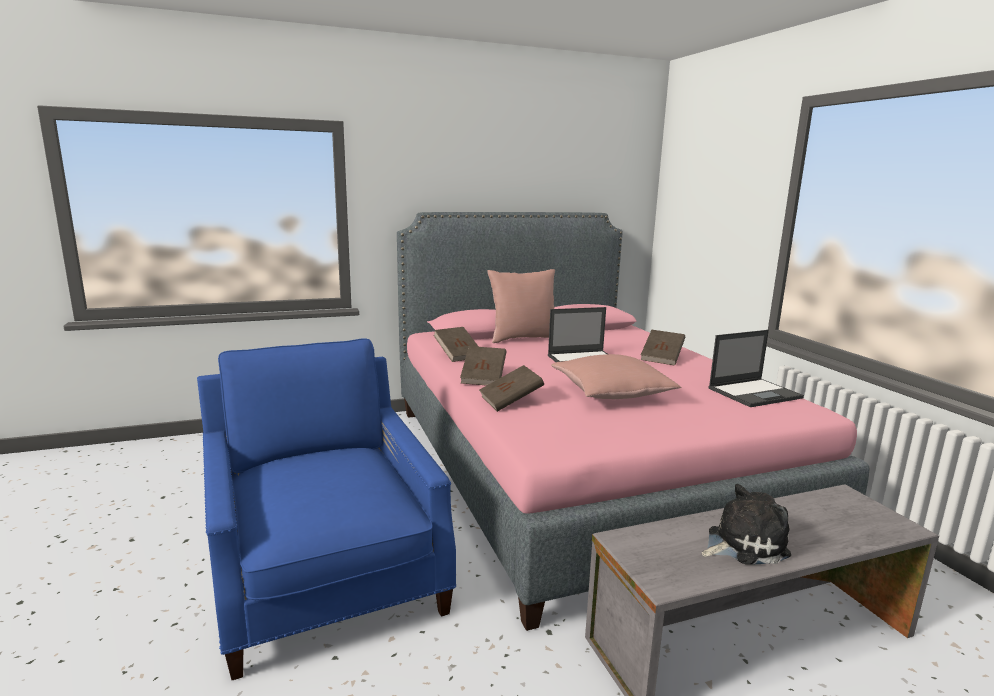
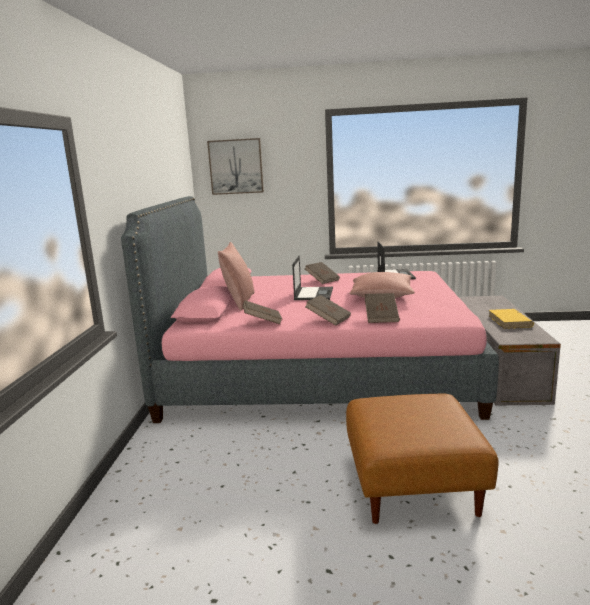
camera: 65 degrees left, 0 degrees up
blue armchair [197,338,456,680] -> brown ottoman [346,394,499,524]
plush toy [702,484,791,565] -> yellow book [489,309,534,329]
none -> picture [207,138,264,195]

